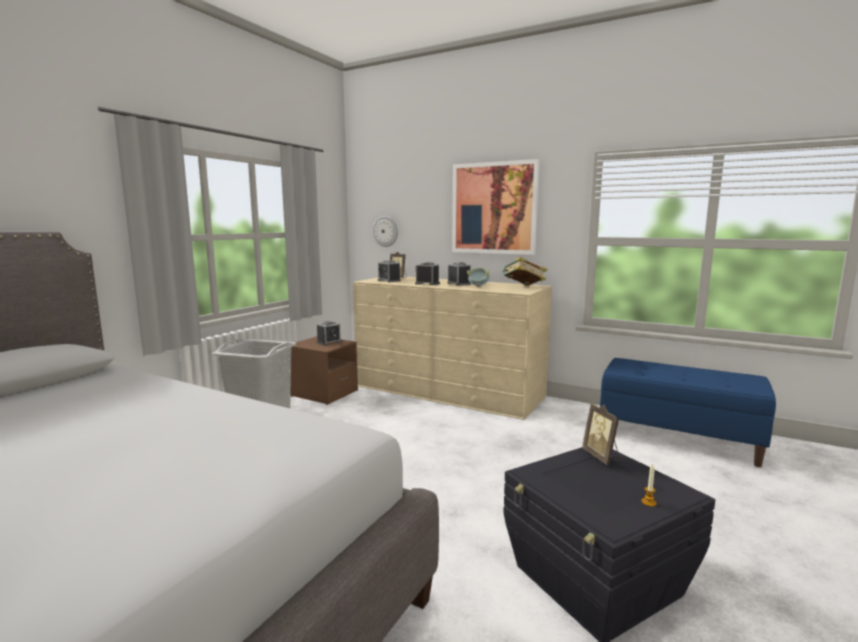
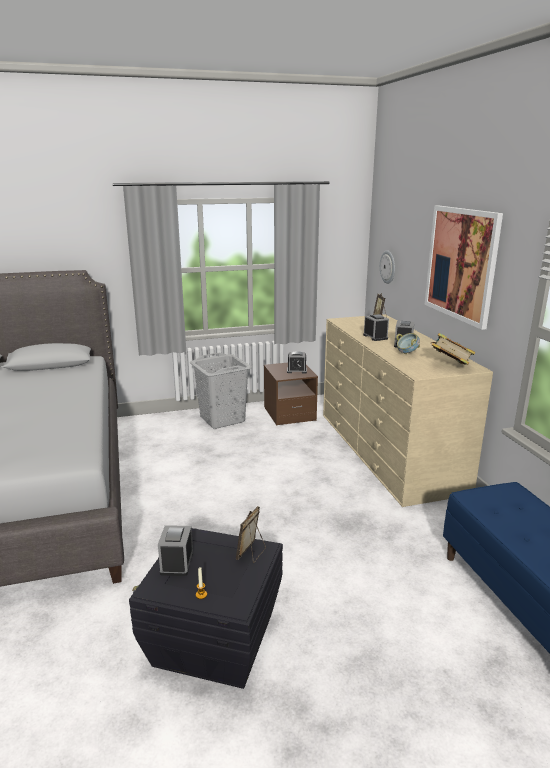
camera: 45 degrees right, 10 degrees up
alarm clock [378,260,401,282] -> alarm clock moved to [158,525,193,576]

